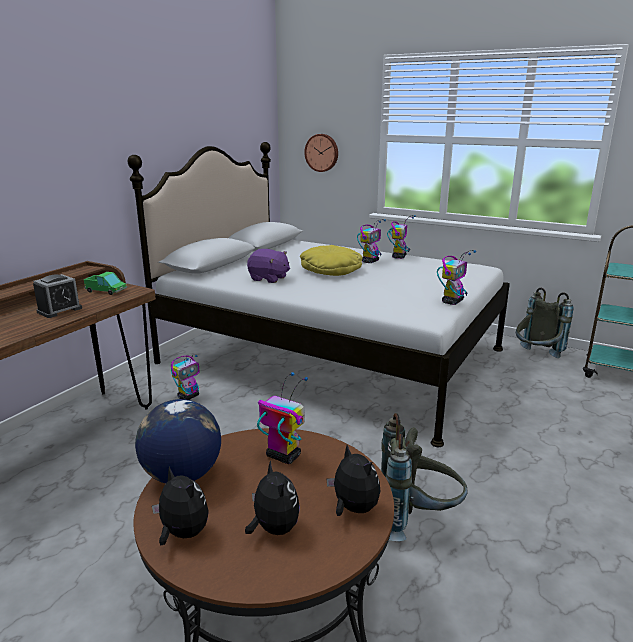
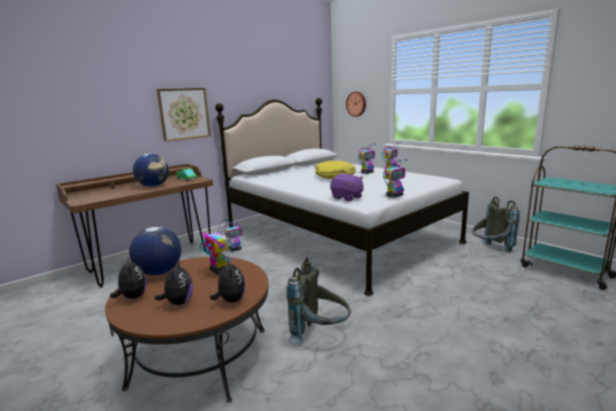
camera: 20 degrees right, 5 degrees down
alarm clock [33,274,82,318] -> globe [133,153,169,187]
purple plush toy [247,249,290,283] -> purple plush toy moved to [330,174,364,201]
none -> picture [157,88,211,142]

